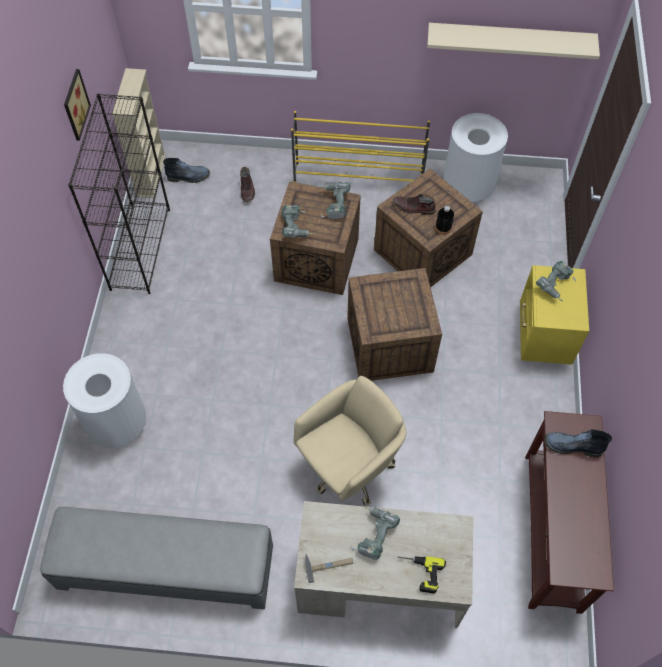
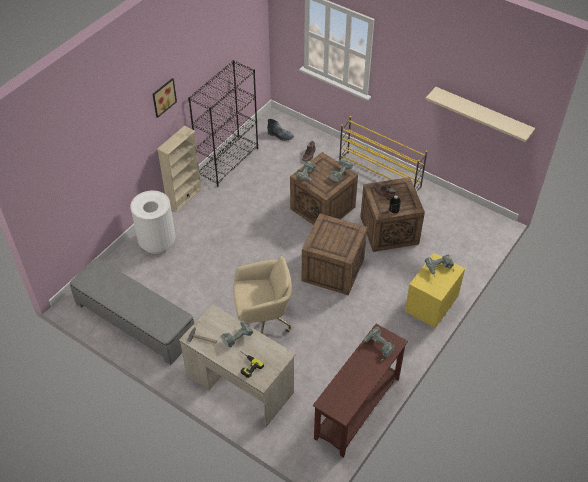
camera: 30 degrees right, 10 degrees down
picture [64,69,91,141] -> picture moved to [153,78,177,118]
beige bookcase [112,68,166,198] -> beige bookcase moved to [157,125,202,212]
white trash can [444,113,508,204] -> none
boot [545,429,612,458] -> power drill [361,327,395,361]

